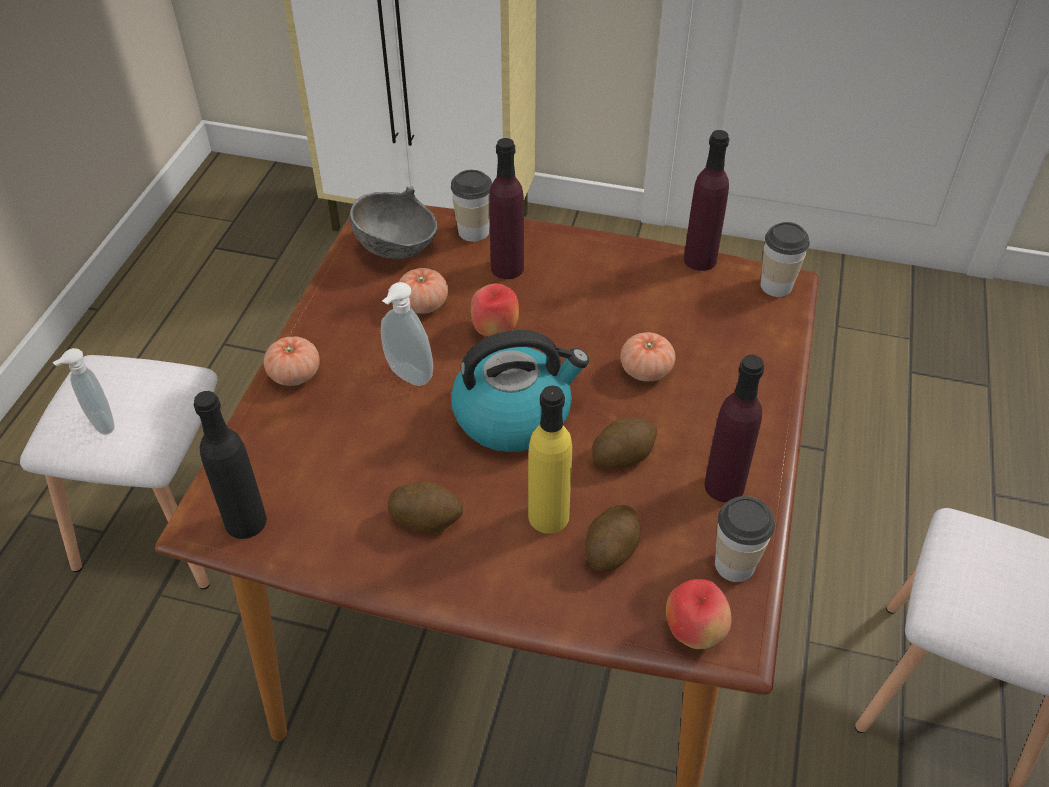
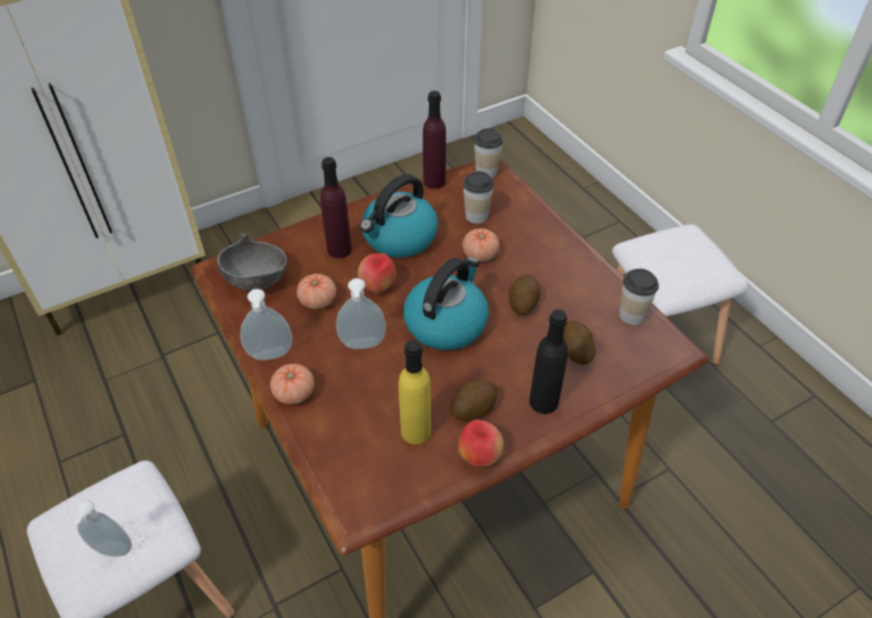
camera: 45 degrees left, 0 degrees up
black bottle [194,391,267,539] -> black bottle moved to [529,309,568,414]
cup [451,170,492,242] -> cup moved to [463,171,494,224]
yellow bottle [528,386,572,534] -> yellow bottle moved to [398,340,431,444]
apple [666,579,732,649] -> apple moved to [458,420,504,467]
purple bottle [704,355,764,502] -> none
none -> soap dispenser [240,289,292,360]
none -> kettle [360,174,438,258]

